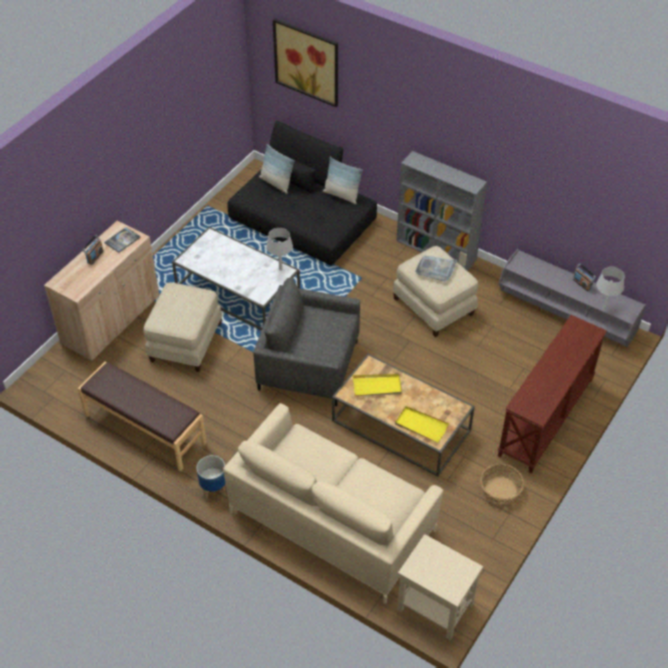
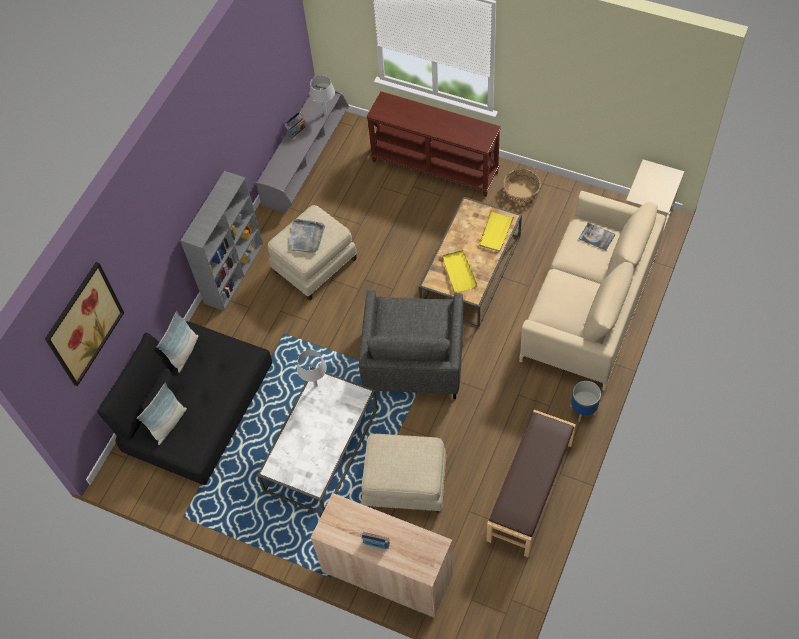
camera: 95 degrees left, 10 degrees up
book [104,227,141,253] -> book moved to [579,223,615,250]

